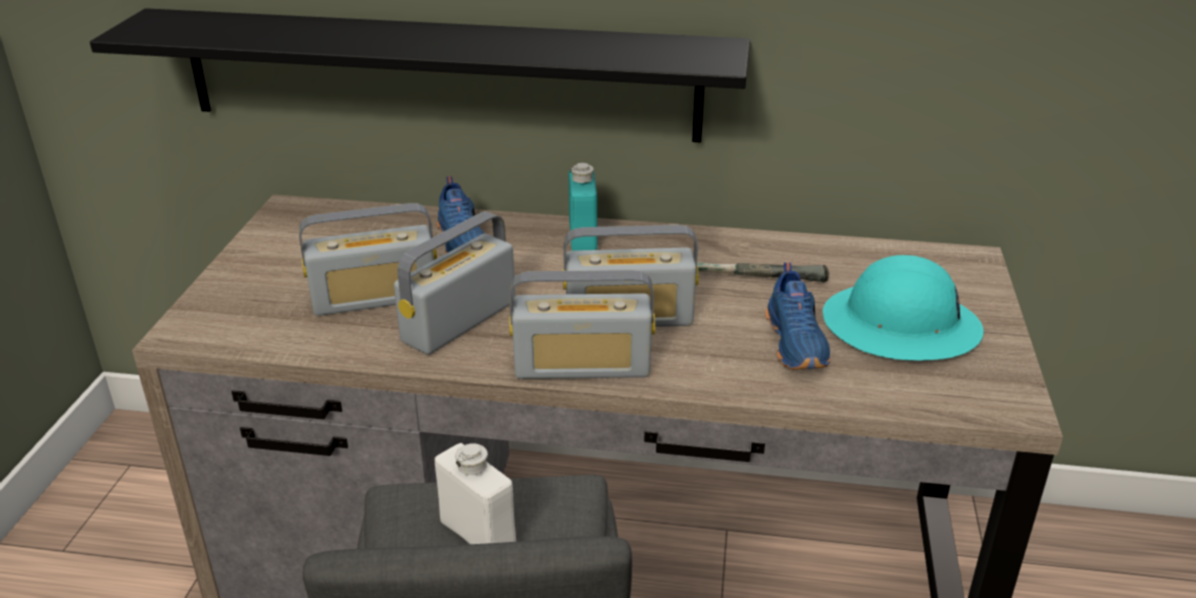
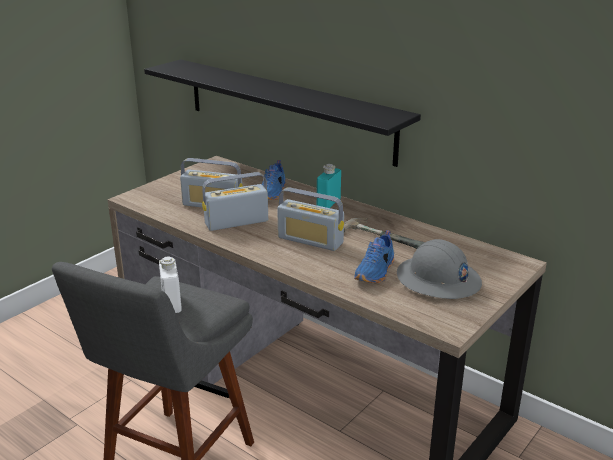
camera: 30 degrees right, 5 degrees down
radio [509,270,655,379] -> none
turquoise hard hat [823,255,984,361] -> grey hard hat [397,239,482,299]

